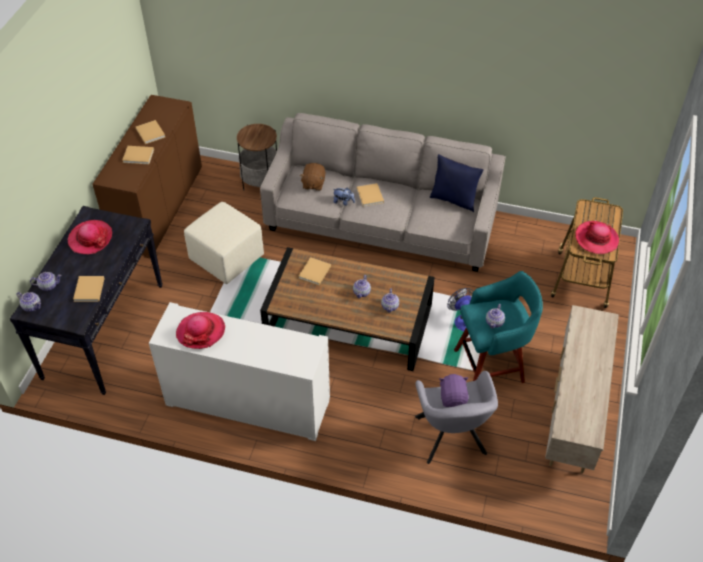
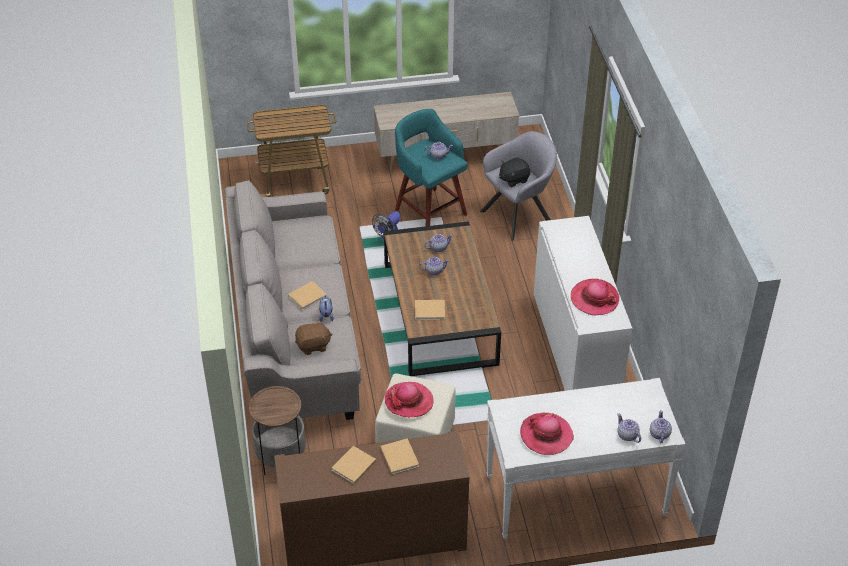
camera: 115 degrees left, 5 degrees down
black console table [10,206,162,395] -> white console table [486,378,686,539]
beige book [73,276,105,302] -> none
blue pillow [430,154,484,212] -> none
purple plush toy [439,374,469,407] -> black plush toy [499,157,530,187]
hat [575,221,619,254] -> hat moved to [385,382,434,417]

